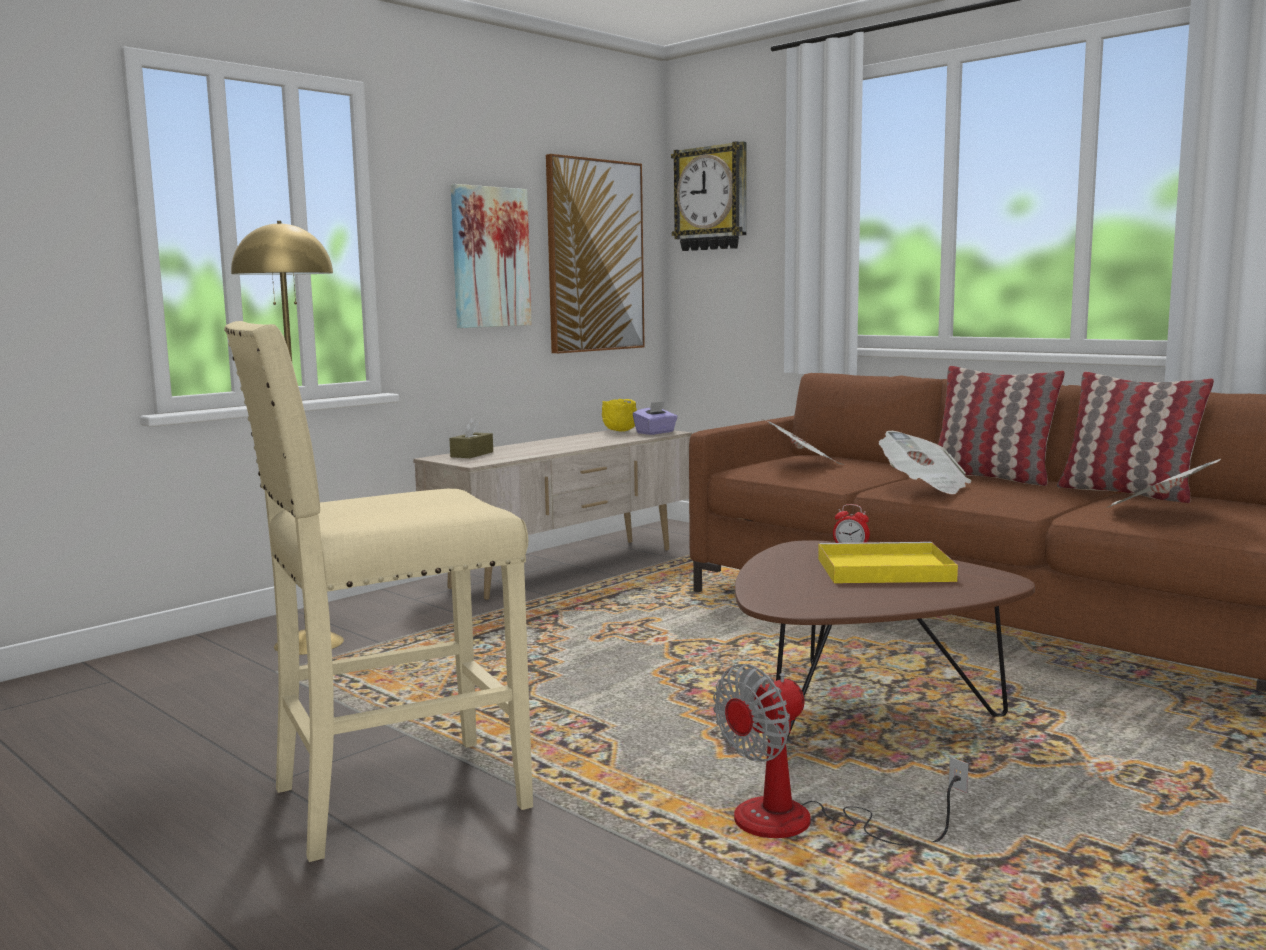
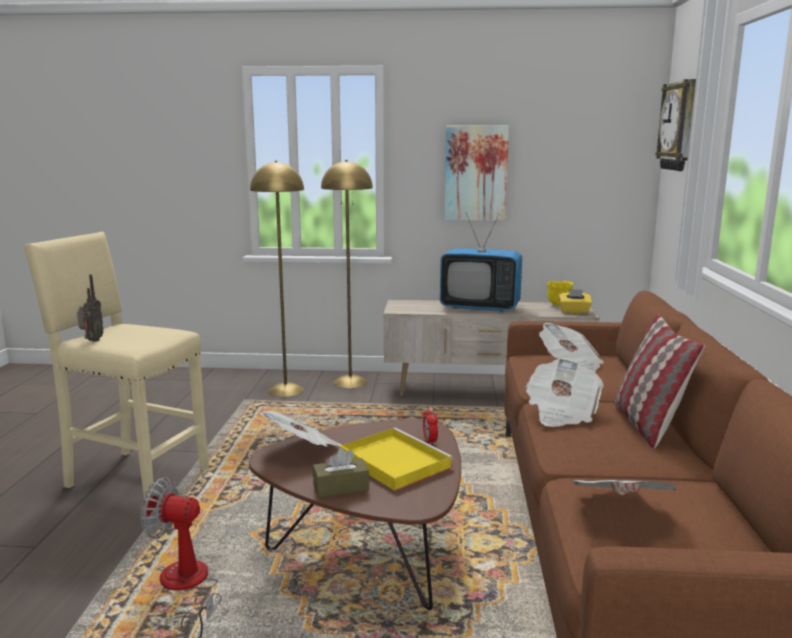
camera: 50 degrees right, 5 degrees up
brown tissue box [449,417,493,458] -> brown tissue box moved to [313,448,369,498]
picture [546,154,645,354] -> none
purple tissue box [633,401,678,435] -> yellow tissue box [559,289,592,314]
pillow [1057,372,1214,503] -> none
none -> radio [77,274,104,342]
none -> newspaper [258,411,342,447]
none -> yellow floor lamp [321,160,373,388]
none -> television [440,213,522,312]

